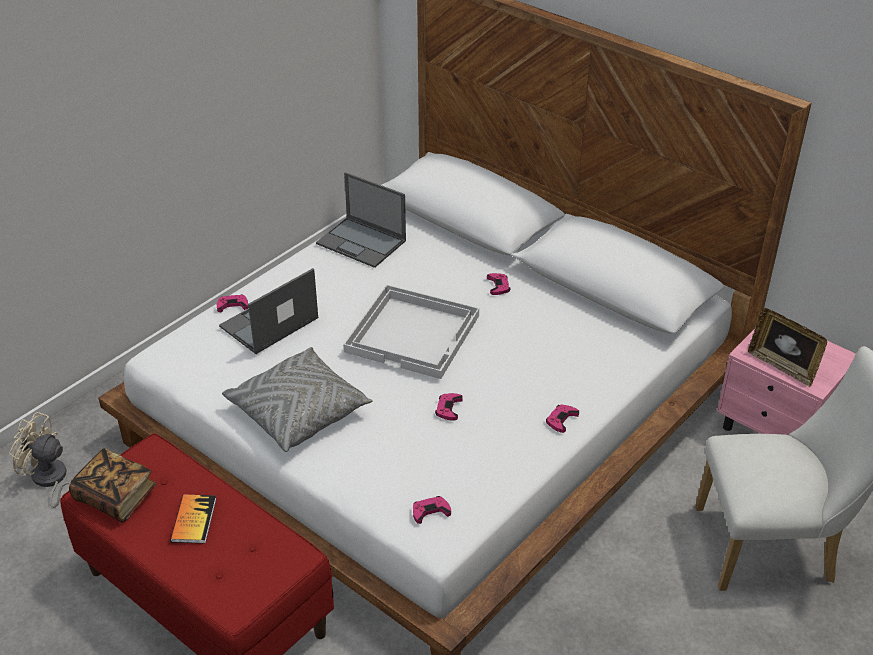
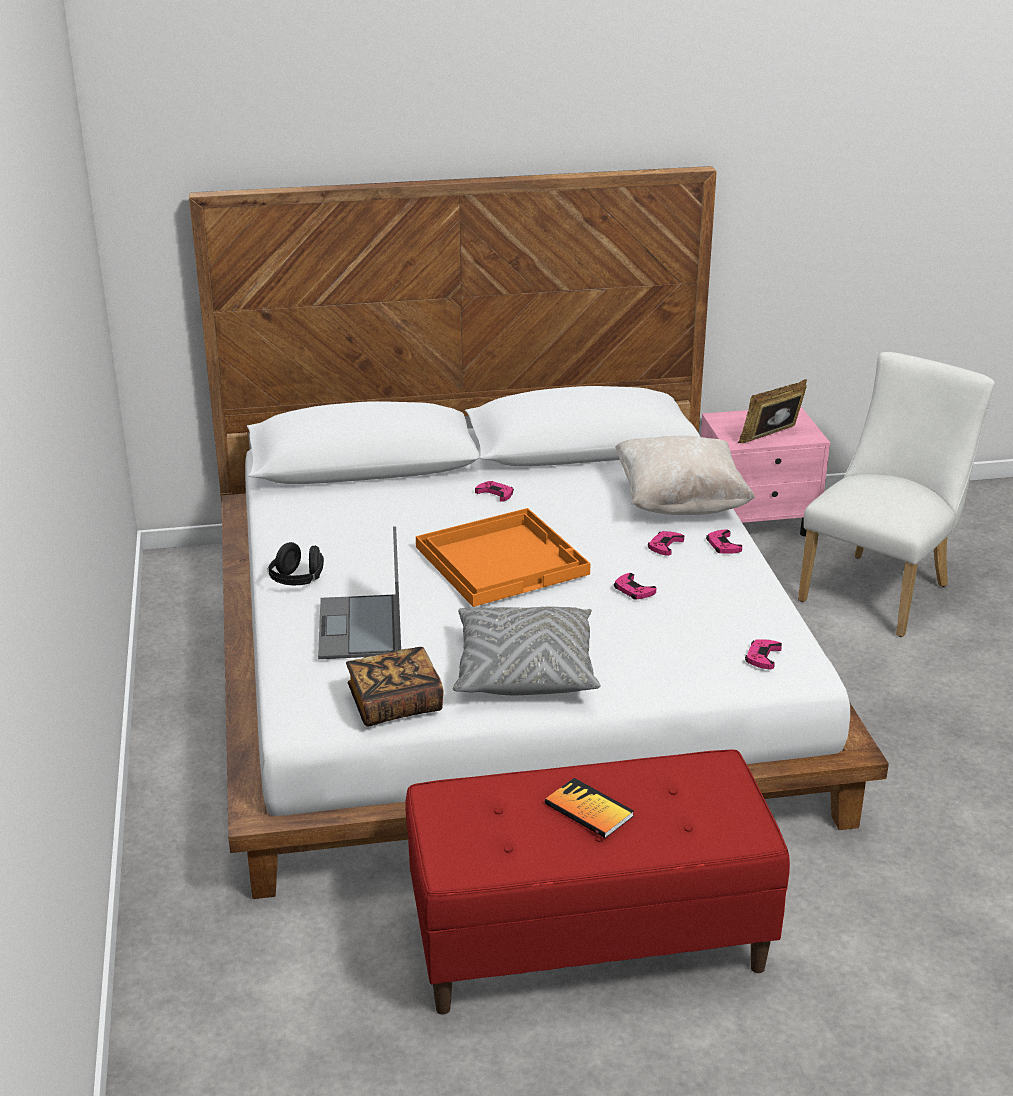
camera: 50 degrees left, 10 degrees down
beige fan [9,412,71,508] -> none
book [69,448,156,522] -> book moved to [346,647,444,726]
pink game controller [217,294,248,312] -> pink game controller moved to [648,531,684,556]
laptop [316,172,406,268] -> none
white tray [343,285,479,379] -> orange tray [416,508,591,607]
picture frame [748,308,827,387] -> picture frame turned 150 degrees clockwise [738,379,807,443]
none -> black headphones [268,542,324,585]
none -> beige pillow [615,436,755,515]

